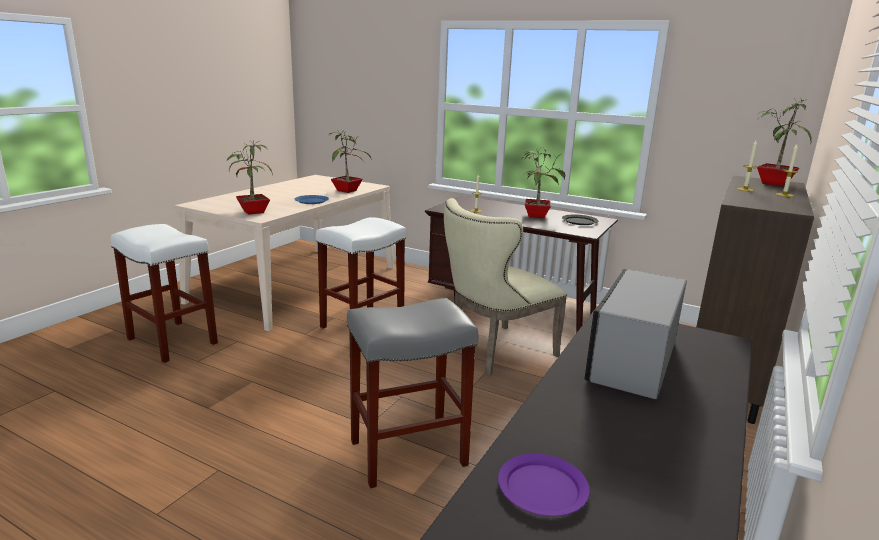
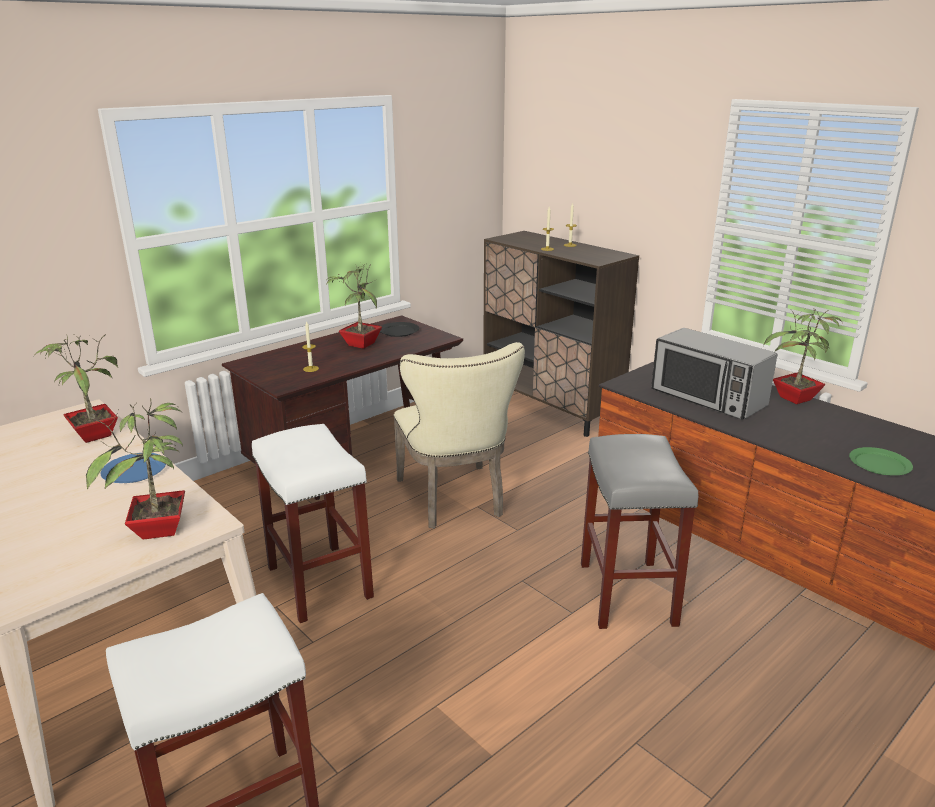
camera: 70 degrees left, 5 degrees up
purple plate [498,454,590,516] -> green plate [849,447,913,475]
potted plant [756,98,812,187] -> potted plant moved to [763,308,843,404]

